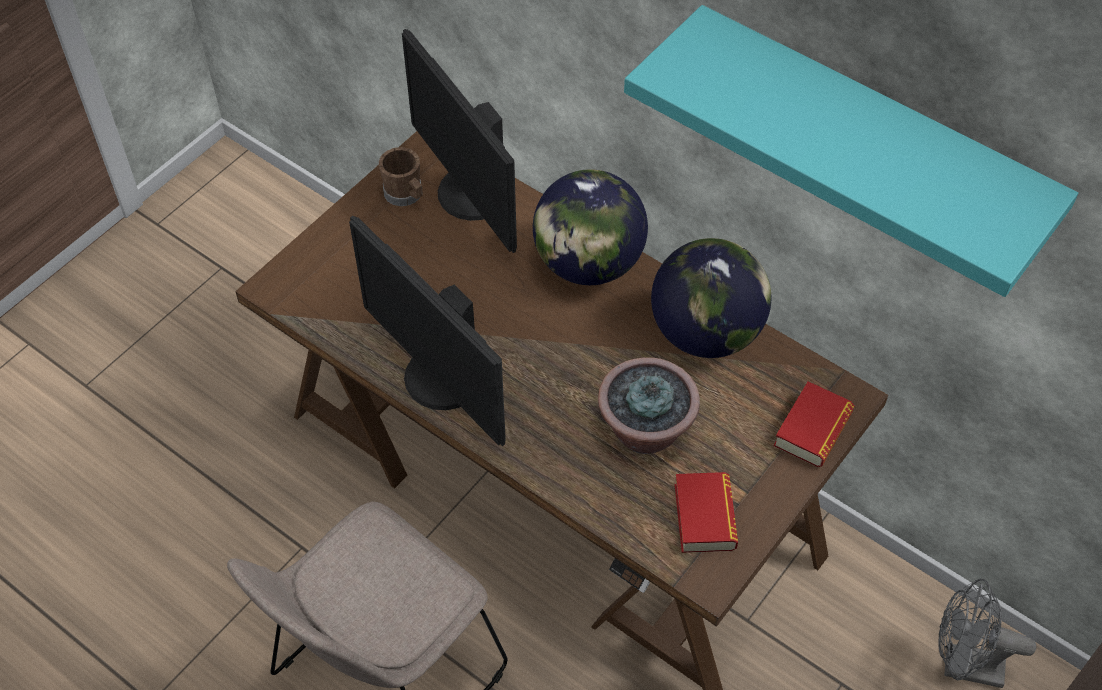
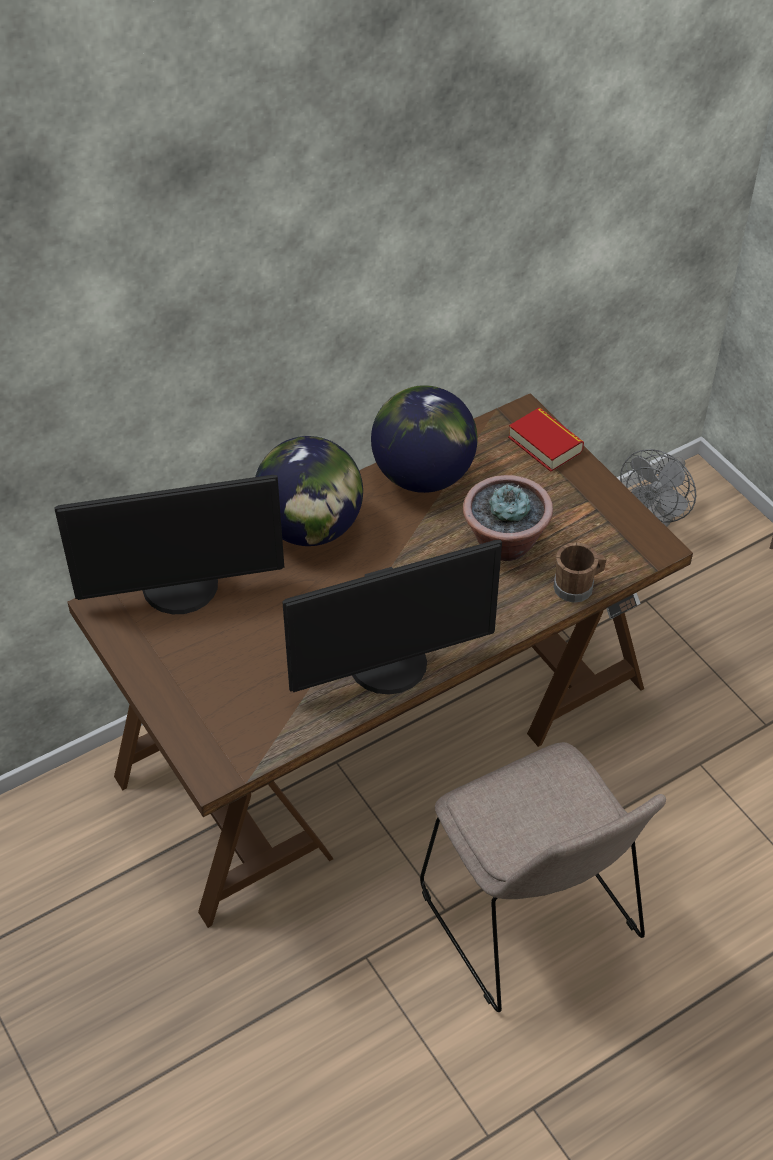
camera: 70 degrees left, 5 degrees down
brown mug [379,147,423,206] -> brown mug moved to [553,542,606,603]
turquoise shelf [624,5,1078,297] -> none
book [674,472,738,553] -> none

